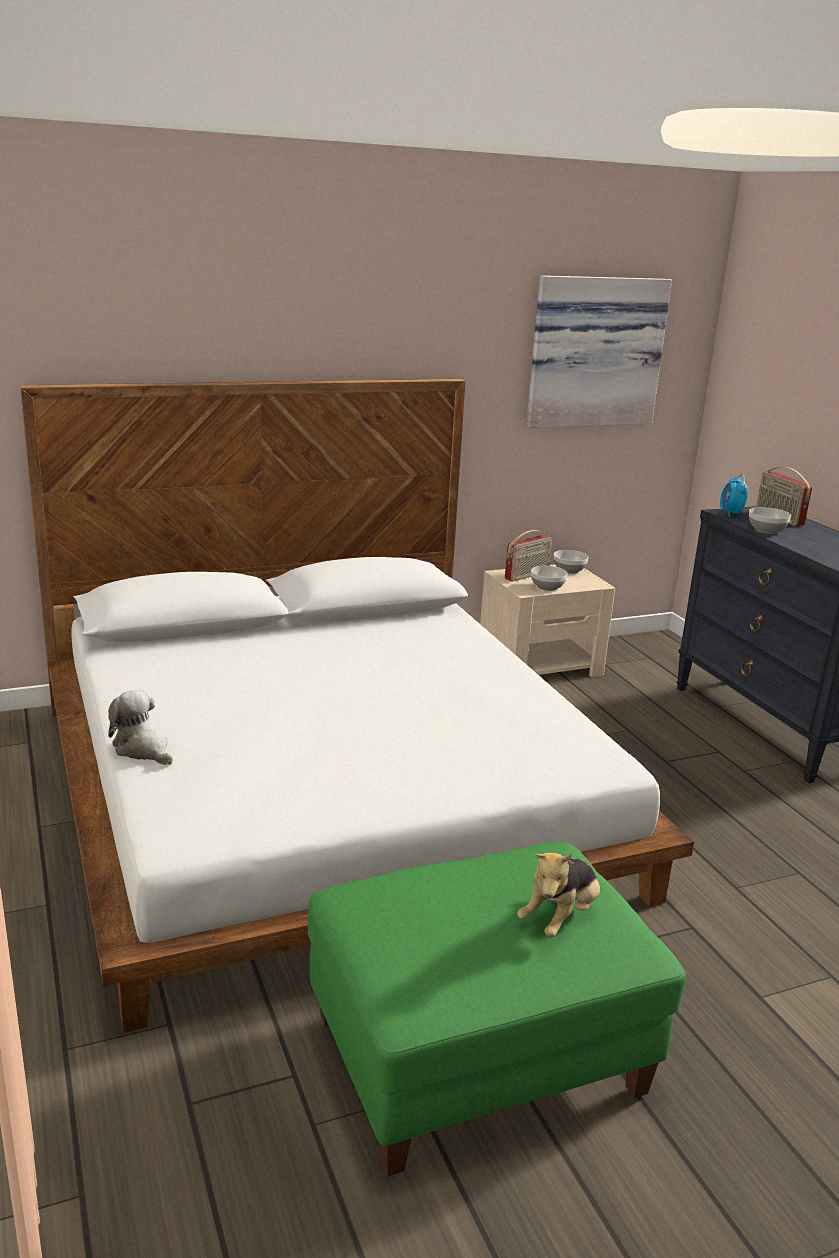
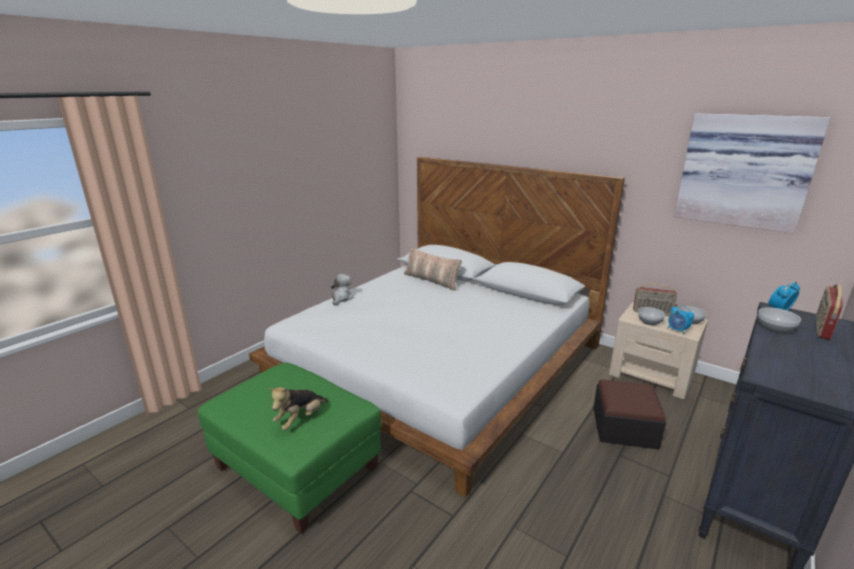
camera: 60 degrees right, 0 degrees up
plush toy [517,853,600,937] -> plush toy turned 60 degrees counterclockwise [268,387,328,430]
none -> pillow [404,247,462,291]
none -> ottoman [593,379,666,449]
none -> alarm clock [667,305,695,334]

